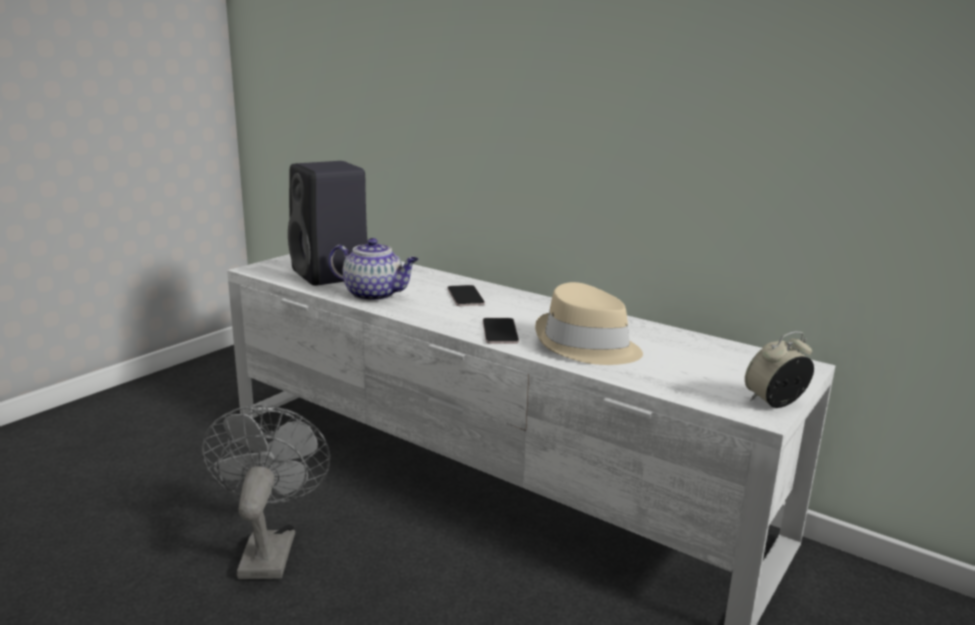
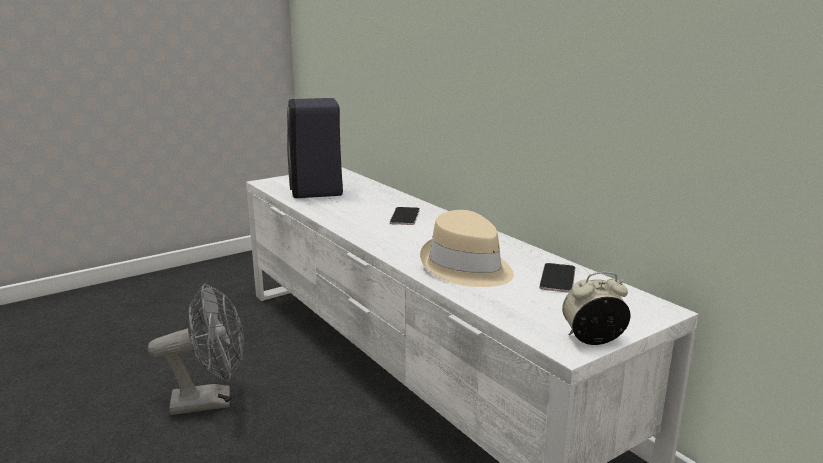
camera: 20 degrees right, 0 degrees up
grey fan [202,405,330,579] -> grey fan turned 60 degrees clockwise [148,283,244,415]
teapot [329,238,419,301] -> none
phone [483,318,519,344] -> phone moved to [539,263,575,293]

